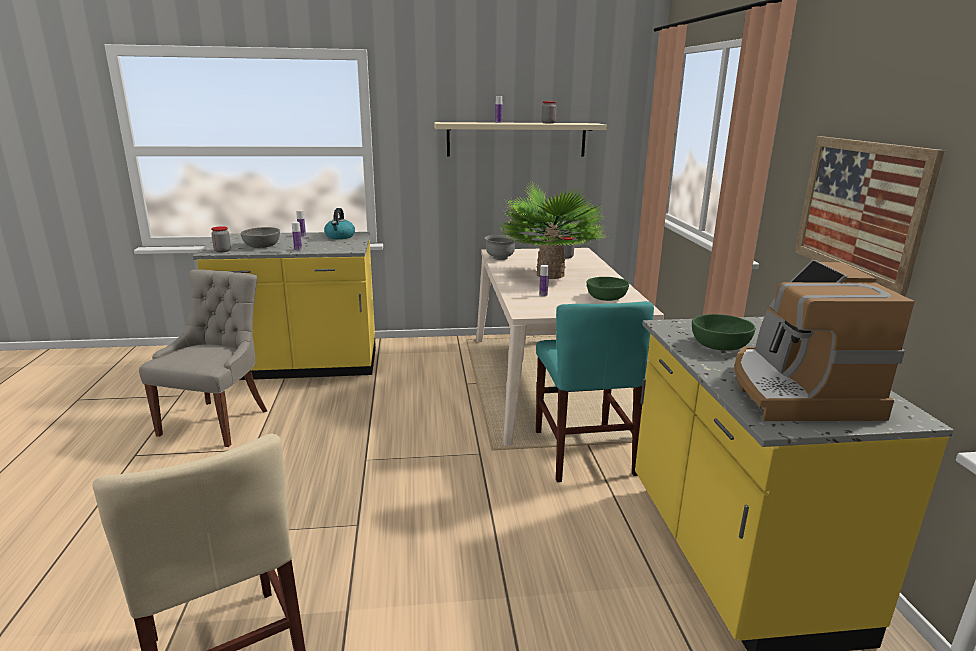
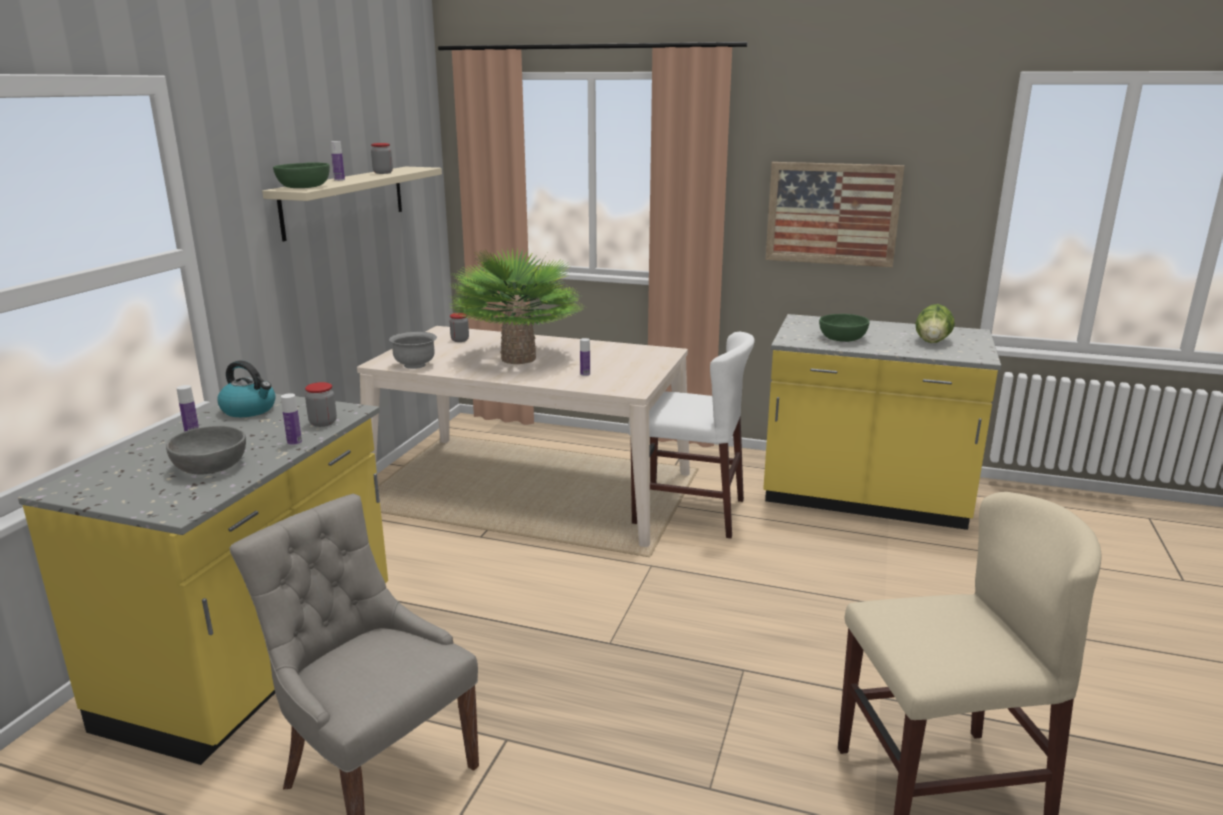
camera: 65 degrees left, 0 degrees up
jar [211,226,231,252] -> jar moved to [305,382,337,427]
turquoise chair [536,301,654,482] -> white chair [628,331,754,538]
green bowl [586,277,629,301] -> green bowl moved to [273,162,330,188]
coffee machine [734,260,915,421] -> lettuce [915,304,955,343]

